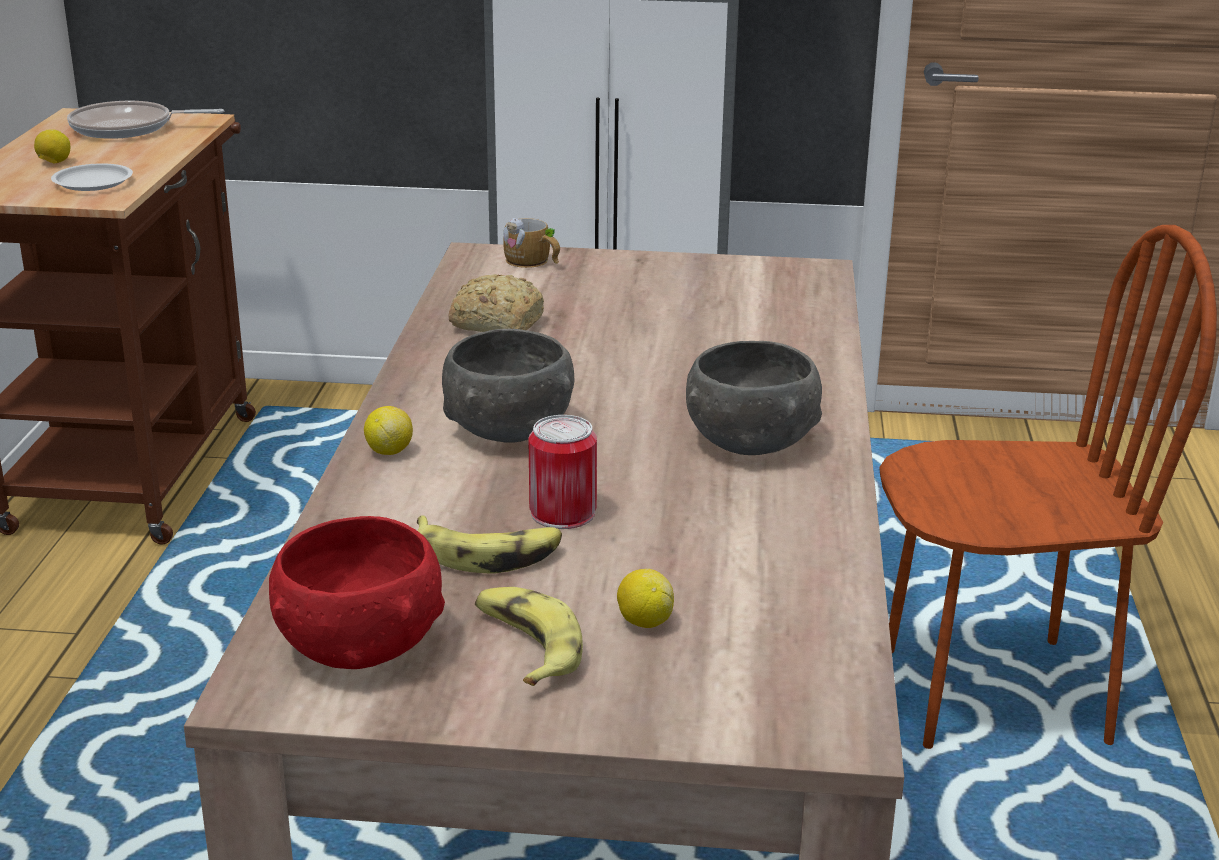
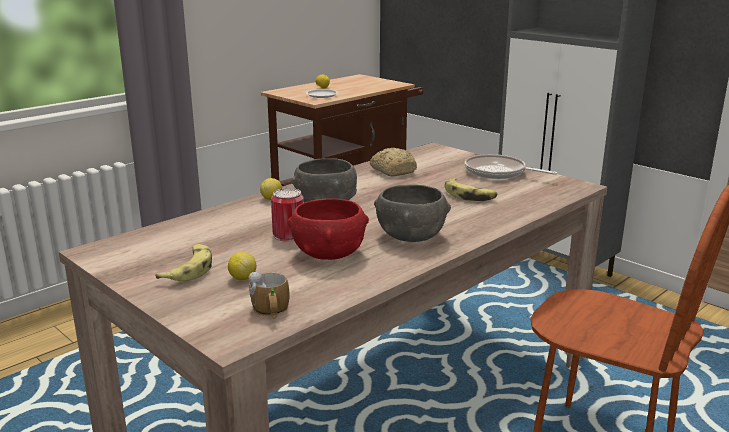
camera: 40 degrees right, 5 degrees down
frying pan [67,101,224,139] -> frying pan moved to [465,154,557,179]
red bowl [269,516,445,669] -> red bowl moved to [288,198,369,260]
banana [417,515,562,574] -> banana moved to [445,178,497,201]
mug [503,218,560,268] -> mug moved to [248,272,290,319]

